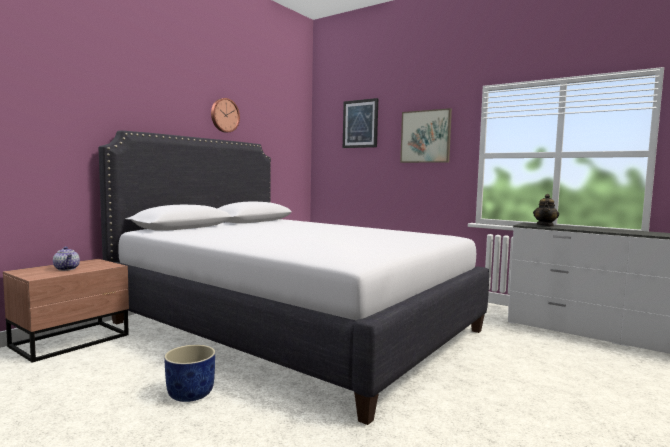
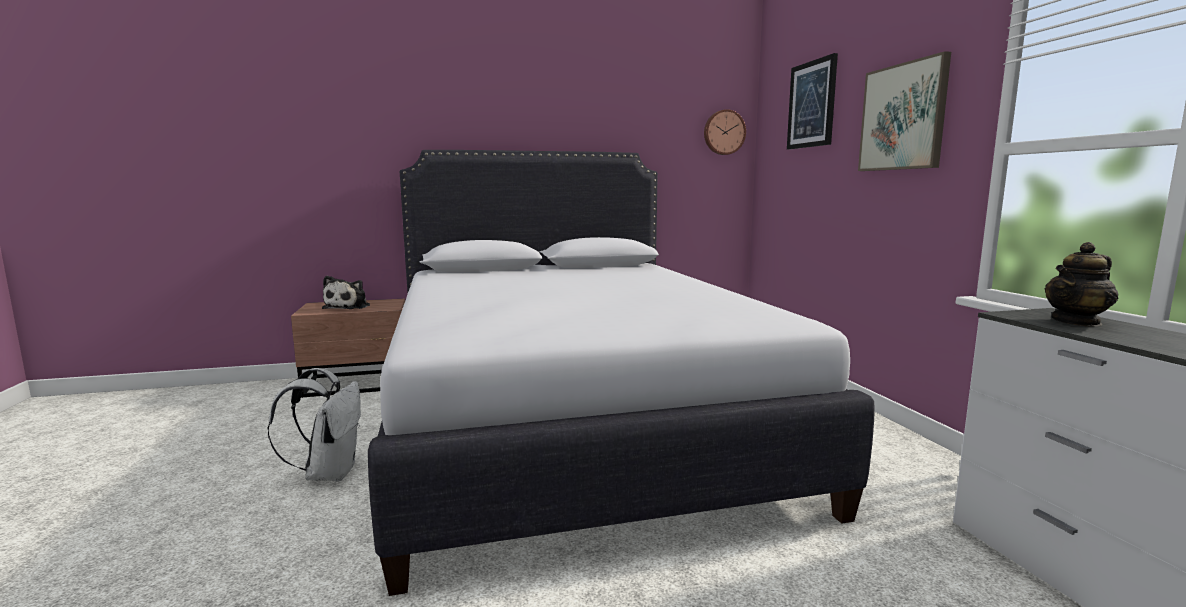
camera: 40 degrees right, 5 degrees up
teapot [53,247,80,271] -> plush toy [322,276,370,309]
blue planter [164,345,215,402] -> white backpack [268,368,361,482]
wall clock [211,98,240,133] -> wall clock moved to [704,109,746,155]

